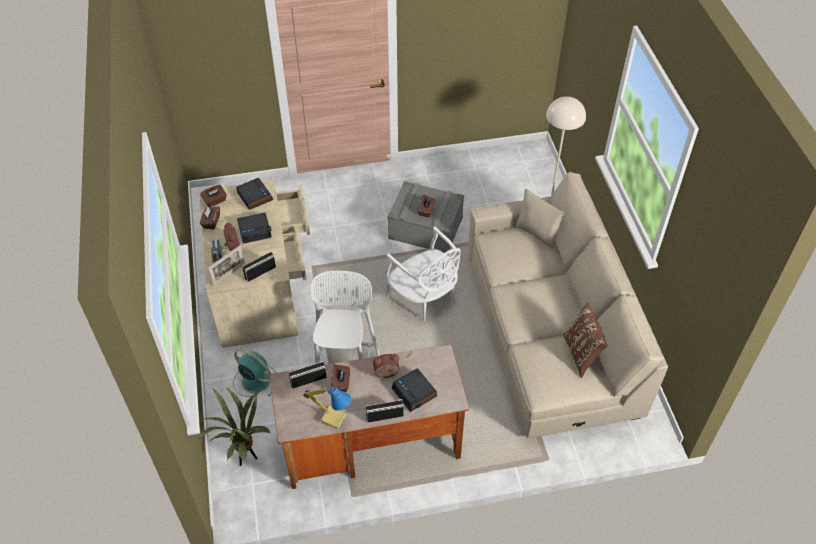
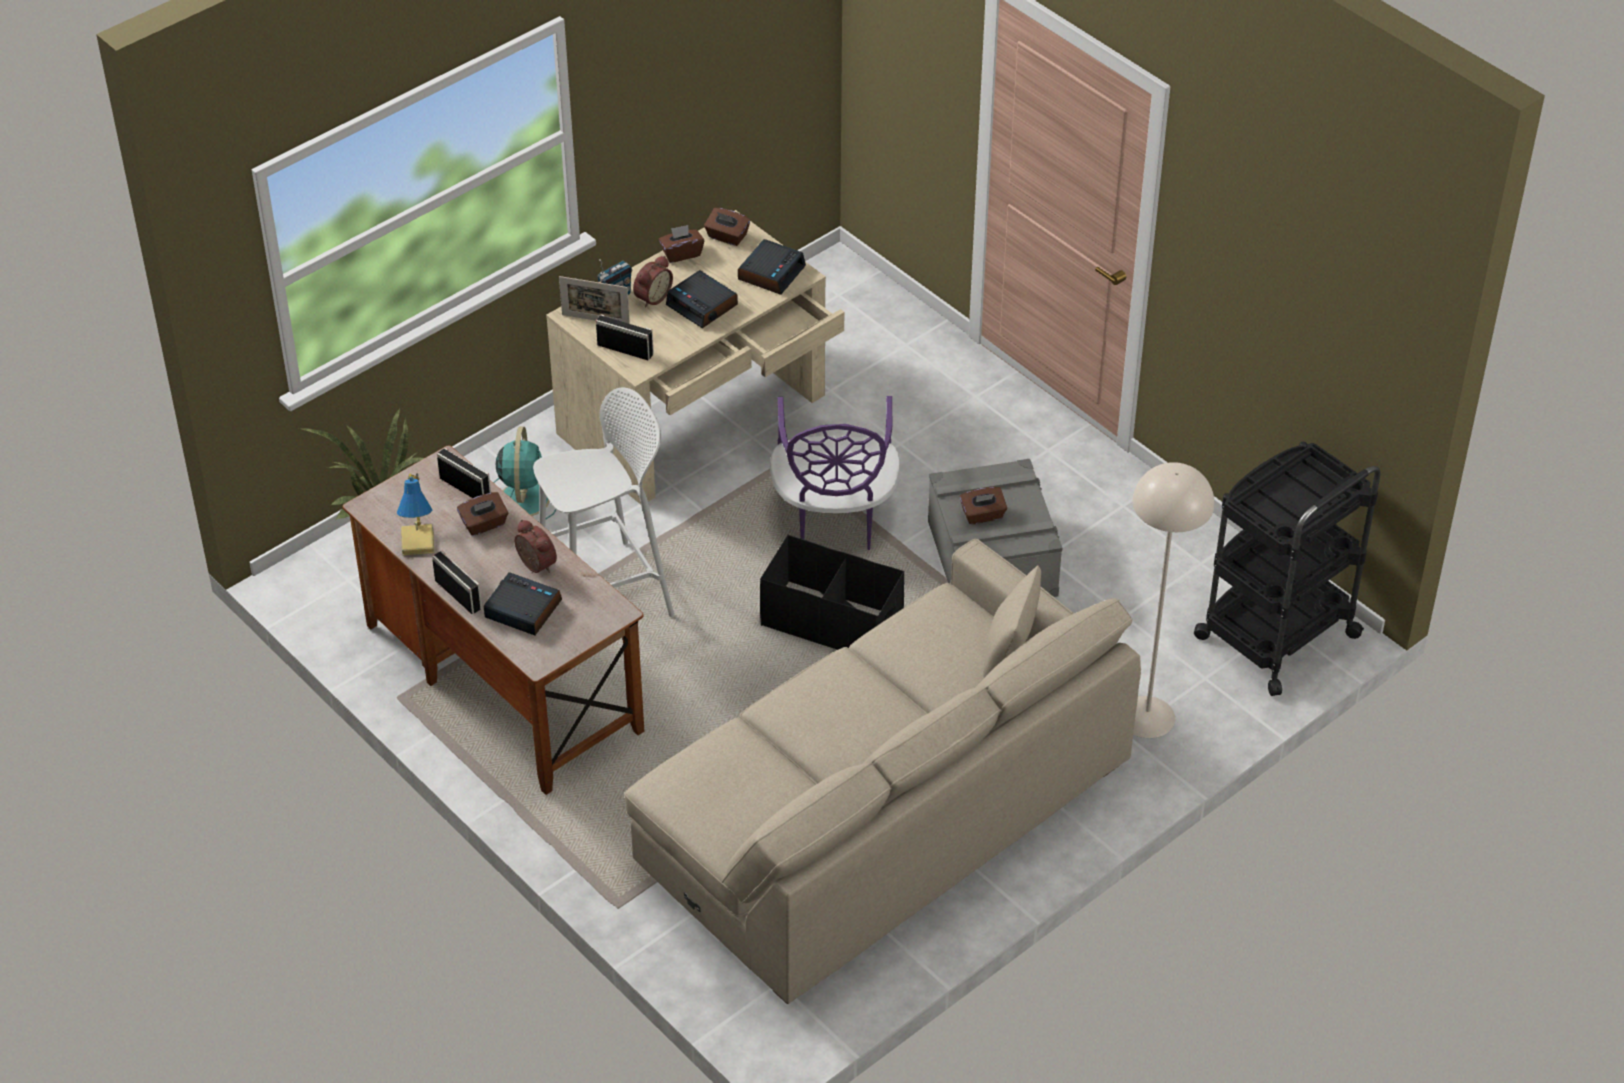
camera: 60 degrees right, 5 degrees down
white chair [384,227,461,321] -> black storage box [760,535,904,650]
alarm clock [392,368,437,412] -> alarm clock turned 90 degrees clockwise [484,572,562,635]
brown pillow [563,303,608,378] -> none
none -> purple chair [770,396,900,550]
none -> black cart [1194,442,1381,696]

